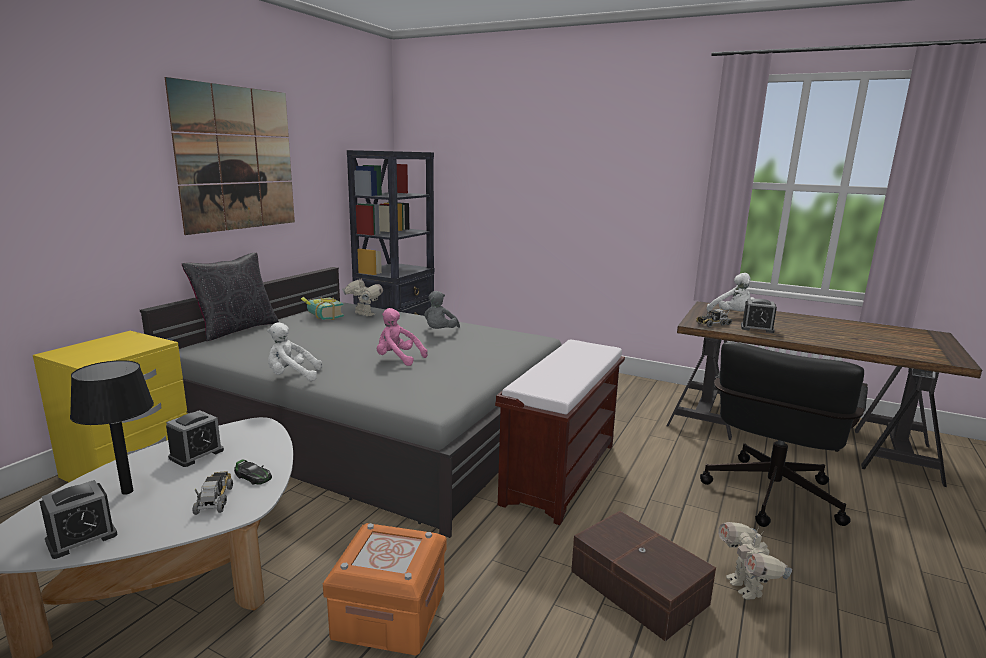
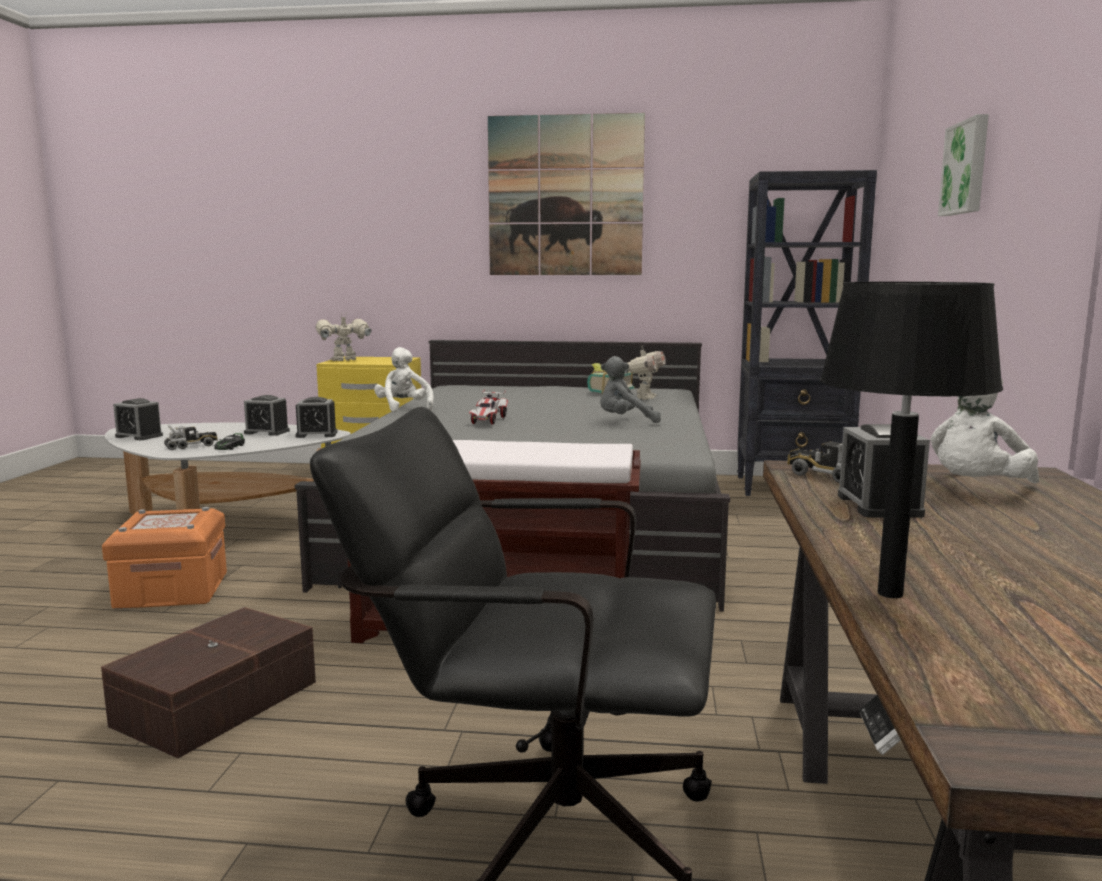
camera: 70 degrees right, 5 degrees down
black table lamp [70,360,154,495] -> black table lamp moved to [820,282,1003,598]
black pillow [182,253,279,341] -> none
pink plush toy [377,308,428,366] -> toy car [469,389,508,425]
toy robot [718,522,792,599] -> toy robot moved to [316,314,371,361]
none -> alarm clock [295,397,338,438]
none -> picture [938,114,989,216]

